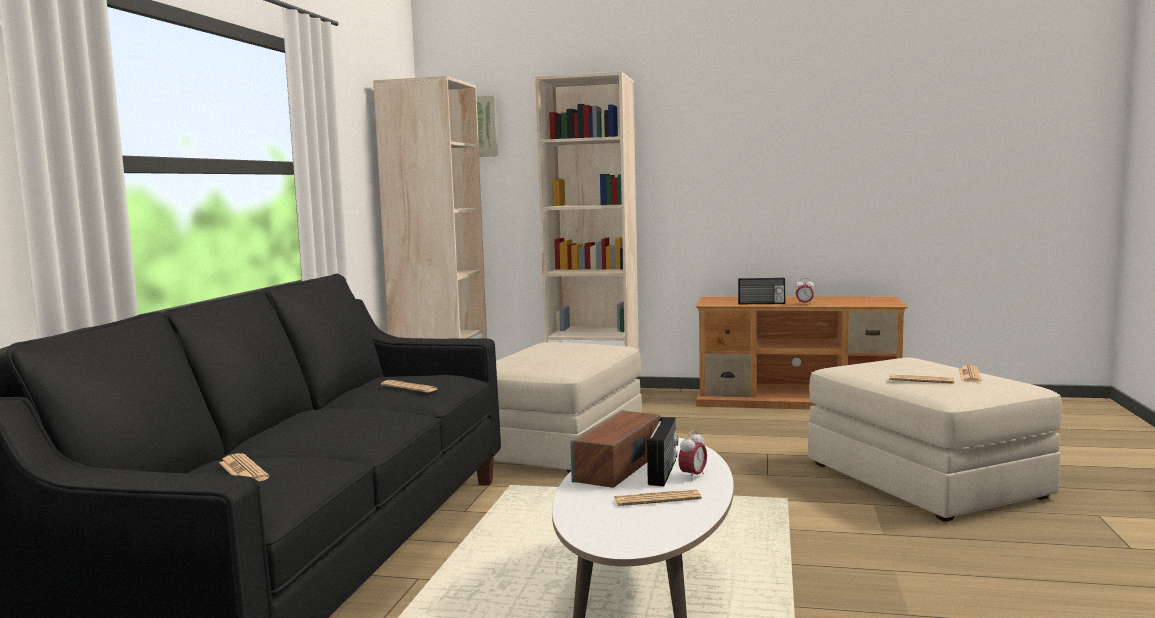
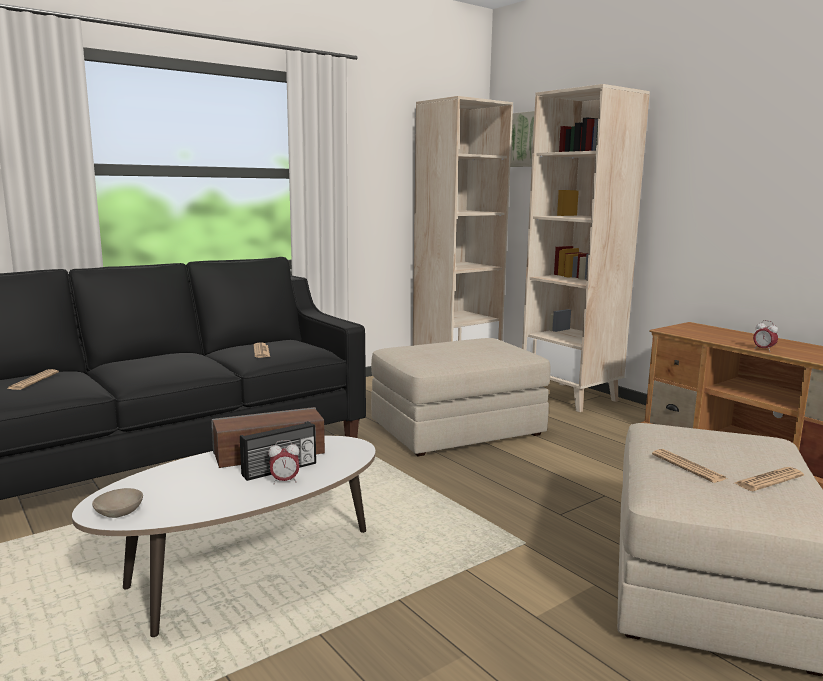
camera: 40 degrees right, 5 degrees up
newspaper [614,489,701,506] -> none
radio [738,277,785,304] -> none
none -> beige bowl [92,488,143,518]

